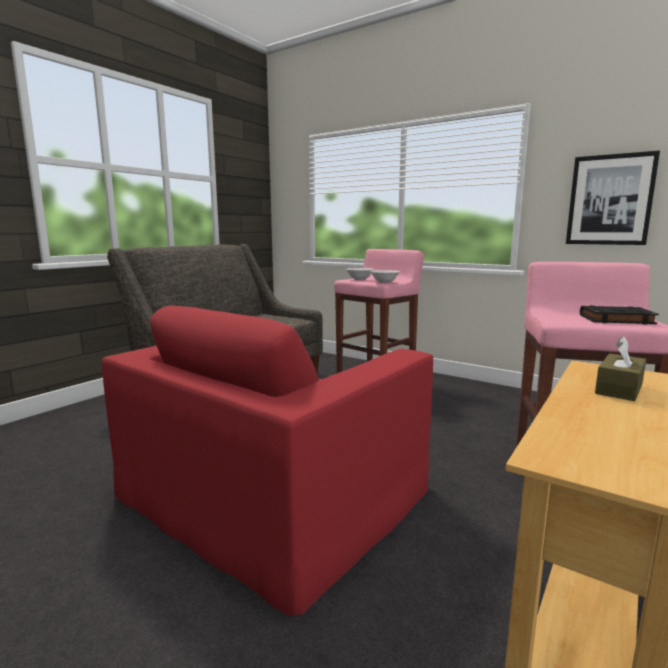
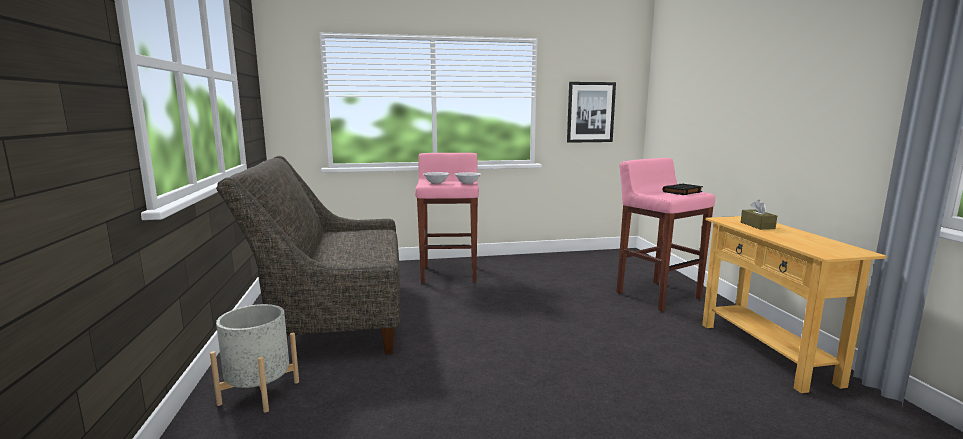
camera: 45 degrees left, 0 degrees up
red armchair [102,306,433,617] -> none
none -> grey planter [210,304,299,413]

